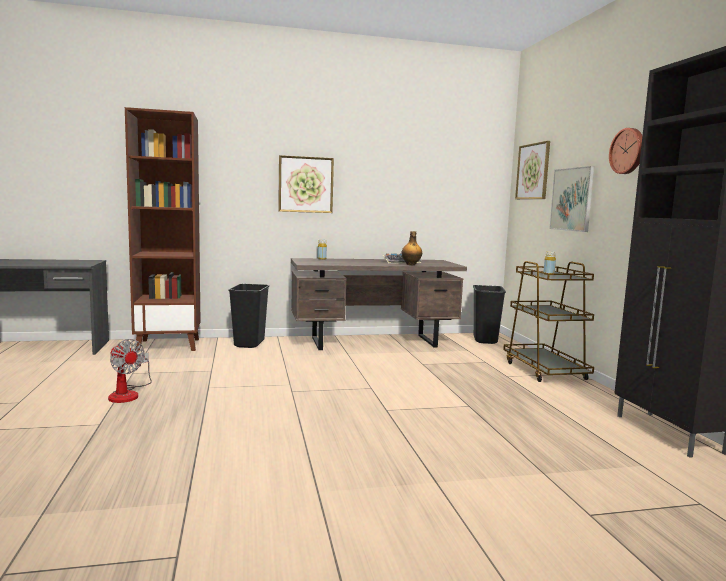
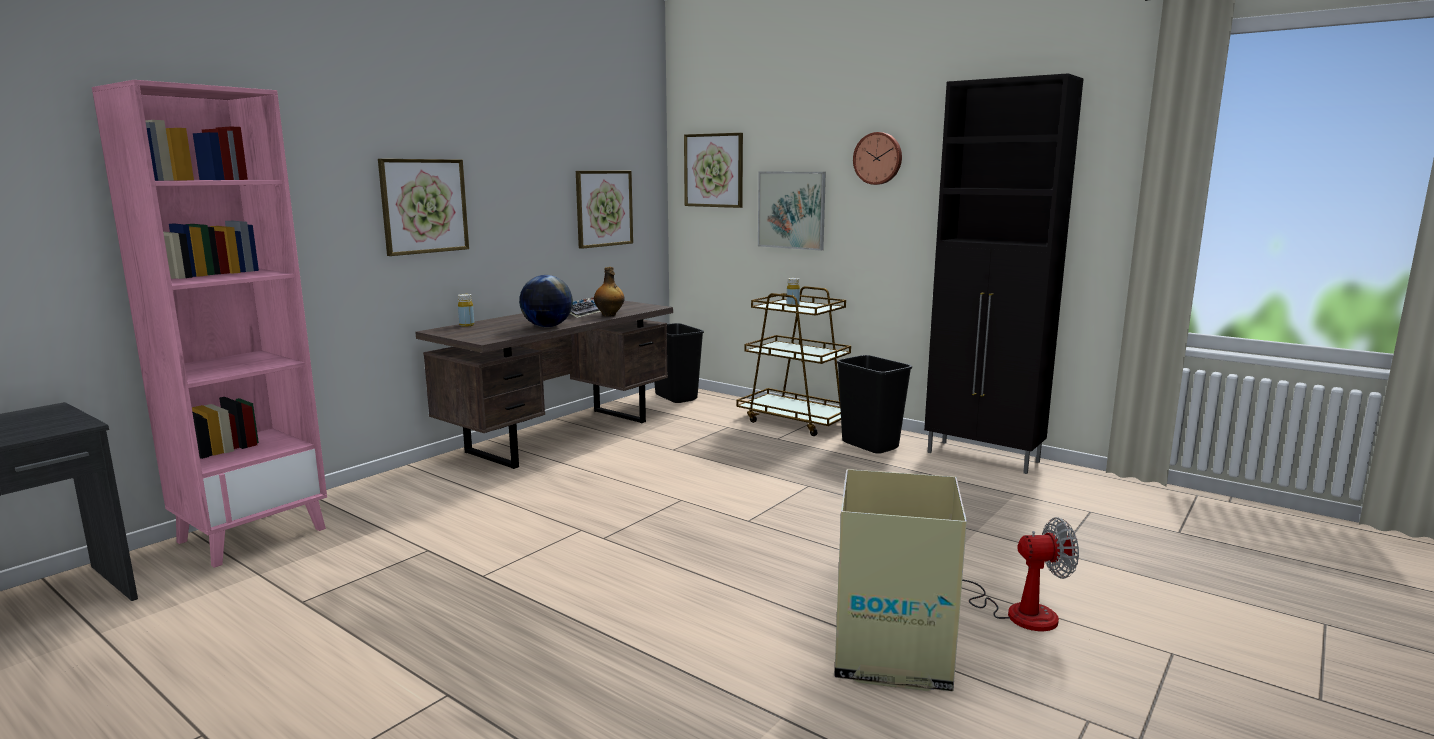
camera: 40 degrees left, 5 degrees up
fan [108,339,152,403] -> fan moved to [962,517,1079,631]
brown bookcase [125,107,200,351] -> pink bookcase [92,80,327,568]
black trash can [228,284,269,348] -> black trash can moved to [837,355,912,454]
none -> globe [519,275,573,327]
none -> picture [576,171,633,249]
none -> cardboard box [834,469,967,691]

